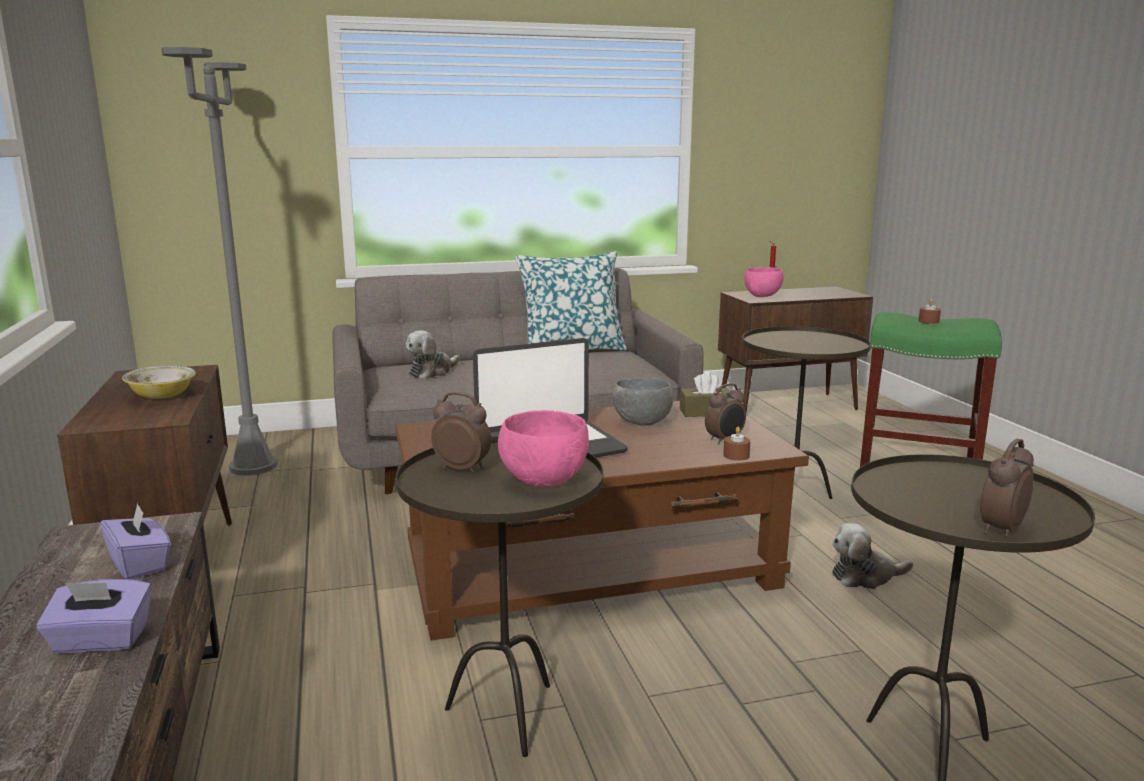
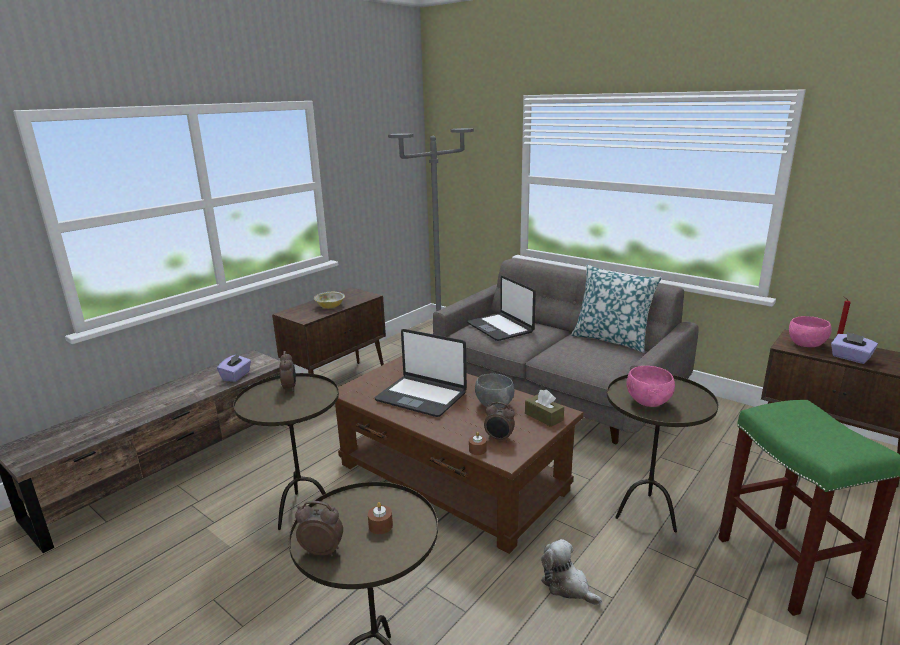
camera: 55 degrees right, 5 degrees up
purple tissue box [36,579,152,653] -> purple tissue box moved to [831,332,878,364]
plush toy [406,330,460,379] -> laptop [467,276,536,341]
pink bowl [498,410,589,487] -> pink bowl moved to [627,366,675,407]
brown candle [918,298,941,324] -> brown candle moved to [368,502,393,534]

